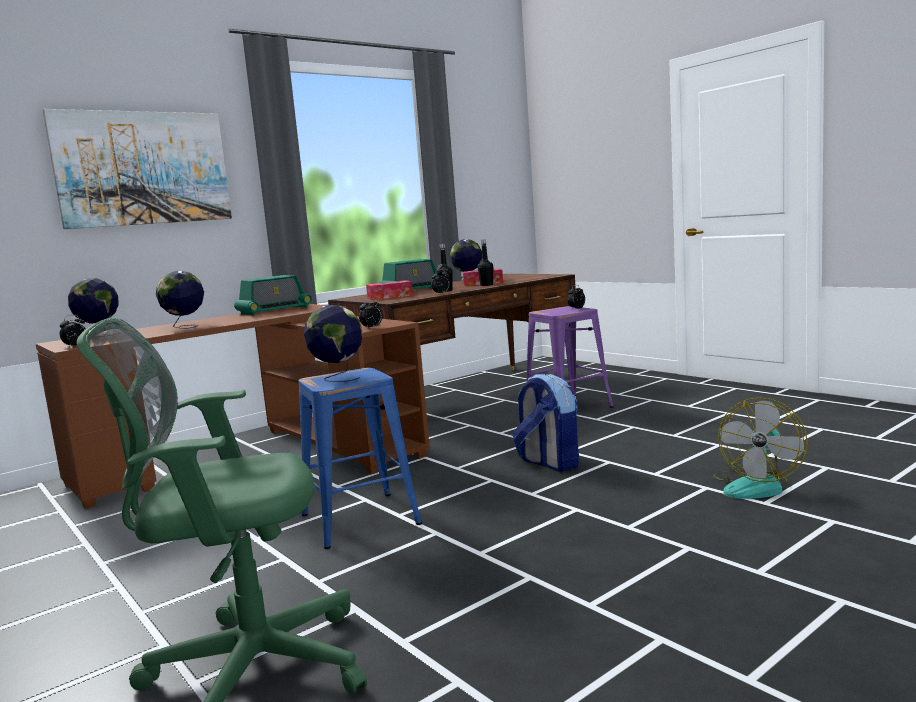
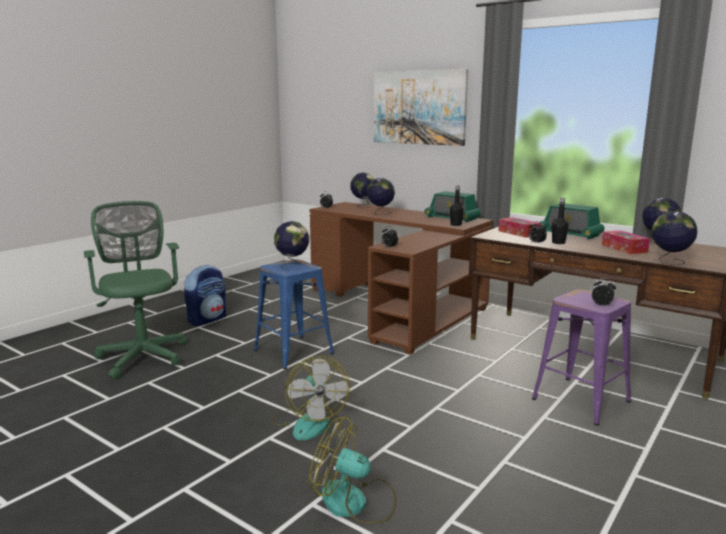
camera: 75 degrees right, 5 degrees up
black bottle [478,239,493,286] -> black bottle moved to [450,186,464,226]
backpack [512,374,579,471] -> backpack moved to [184,264,226,326]
none -> fan [271,356,350,441]
none -> globe [652,211,697,265]

